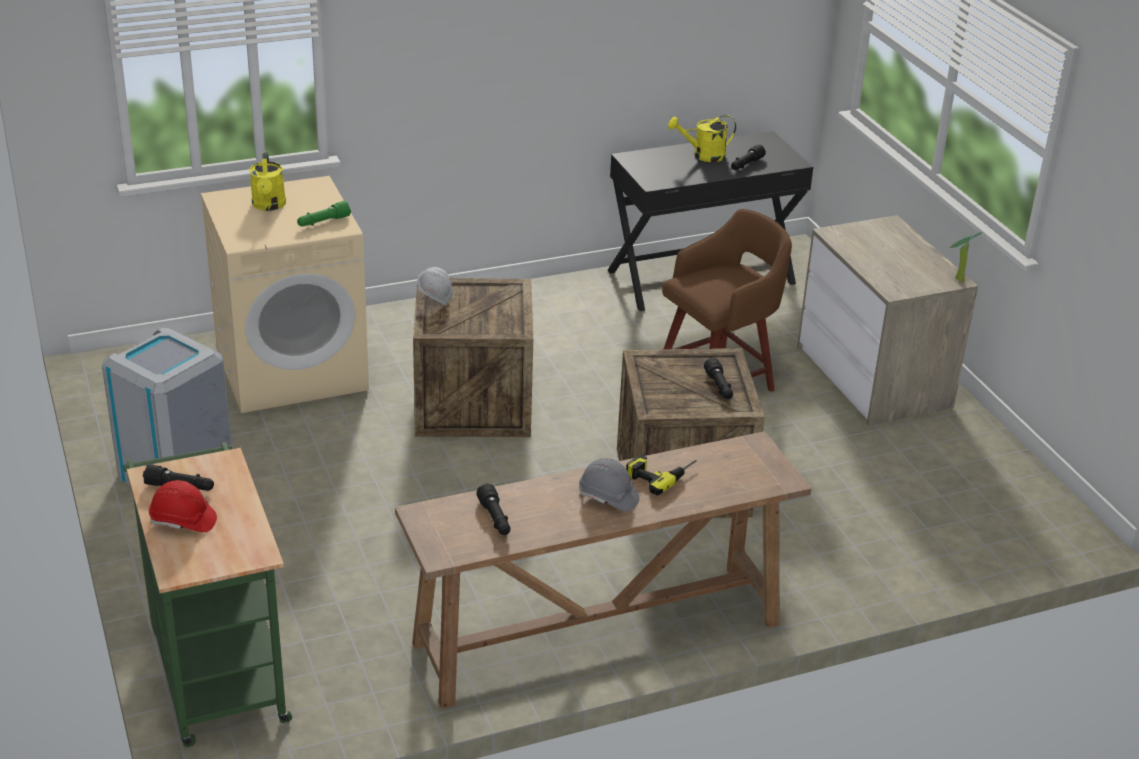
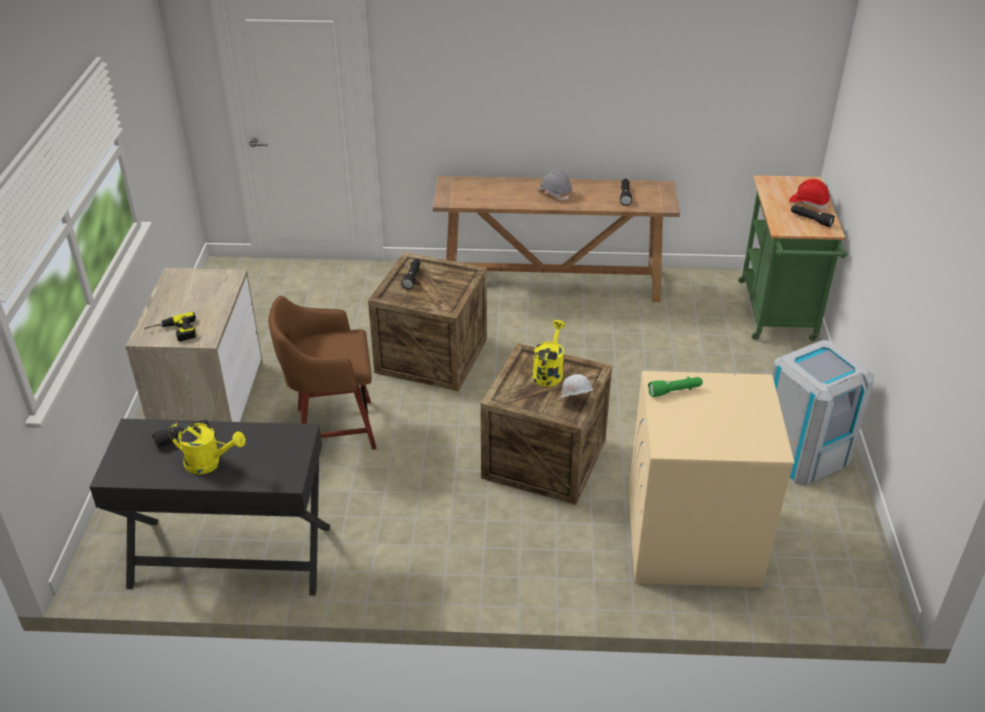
camera: 155 degrees left, 5 degrees up
yellow watering can [249,152,286,211] -> yellow watering can moved to [532,320,566,387]
power drill [626,454,697,496] -> power drill moved to [144,312,196,342]
potted plant [950,232,983,282] -> none

